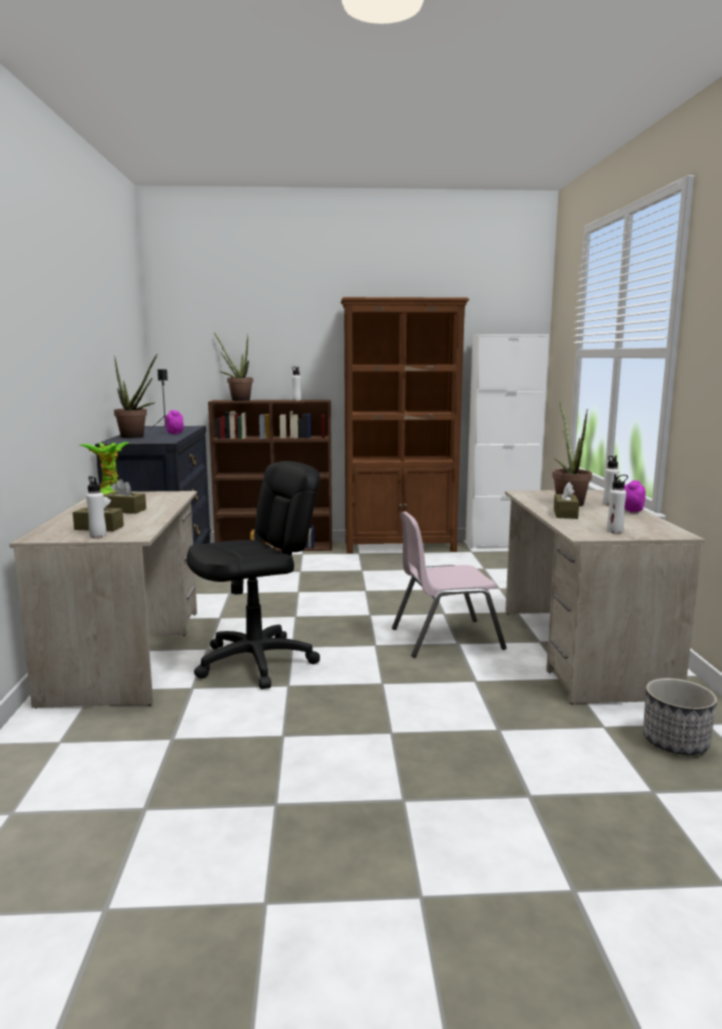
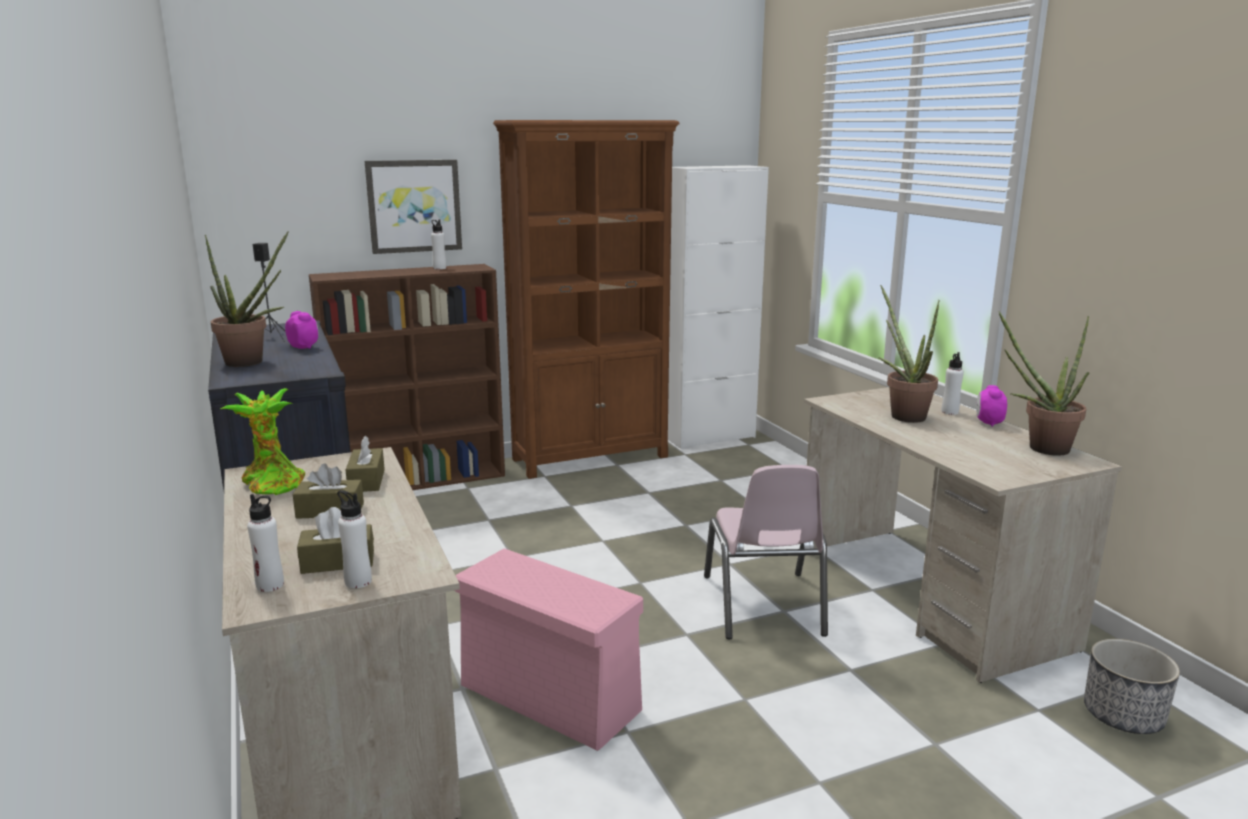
camera: 20 degrees left, 5 degrees up
black office chair [186,461,320,689] -> pink storage box [454,548,643,751]
potted plant [214,333,253,401] -> potted plant moved to [999,311,1089,456]
pink chair [392,511,507,657] -> pink chair turned 60 degrees counterclockwise [704,465,828,639]
brown tissue box [554,482,579,519] -> brown tissue box moved to [346,436,385,492]
white bottle [607,474,628,533] -> white bottle moved to [247,494,284,592]
none -> picture [365,160,462,254]

